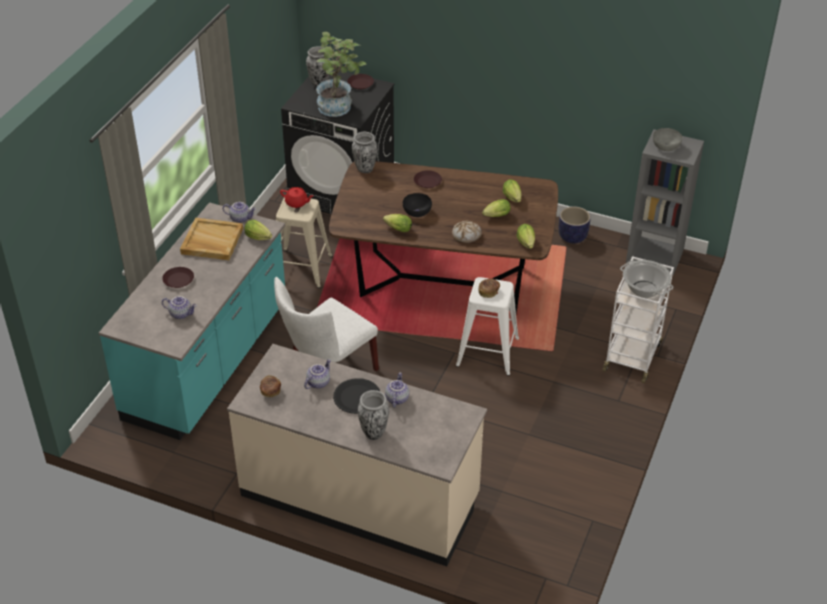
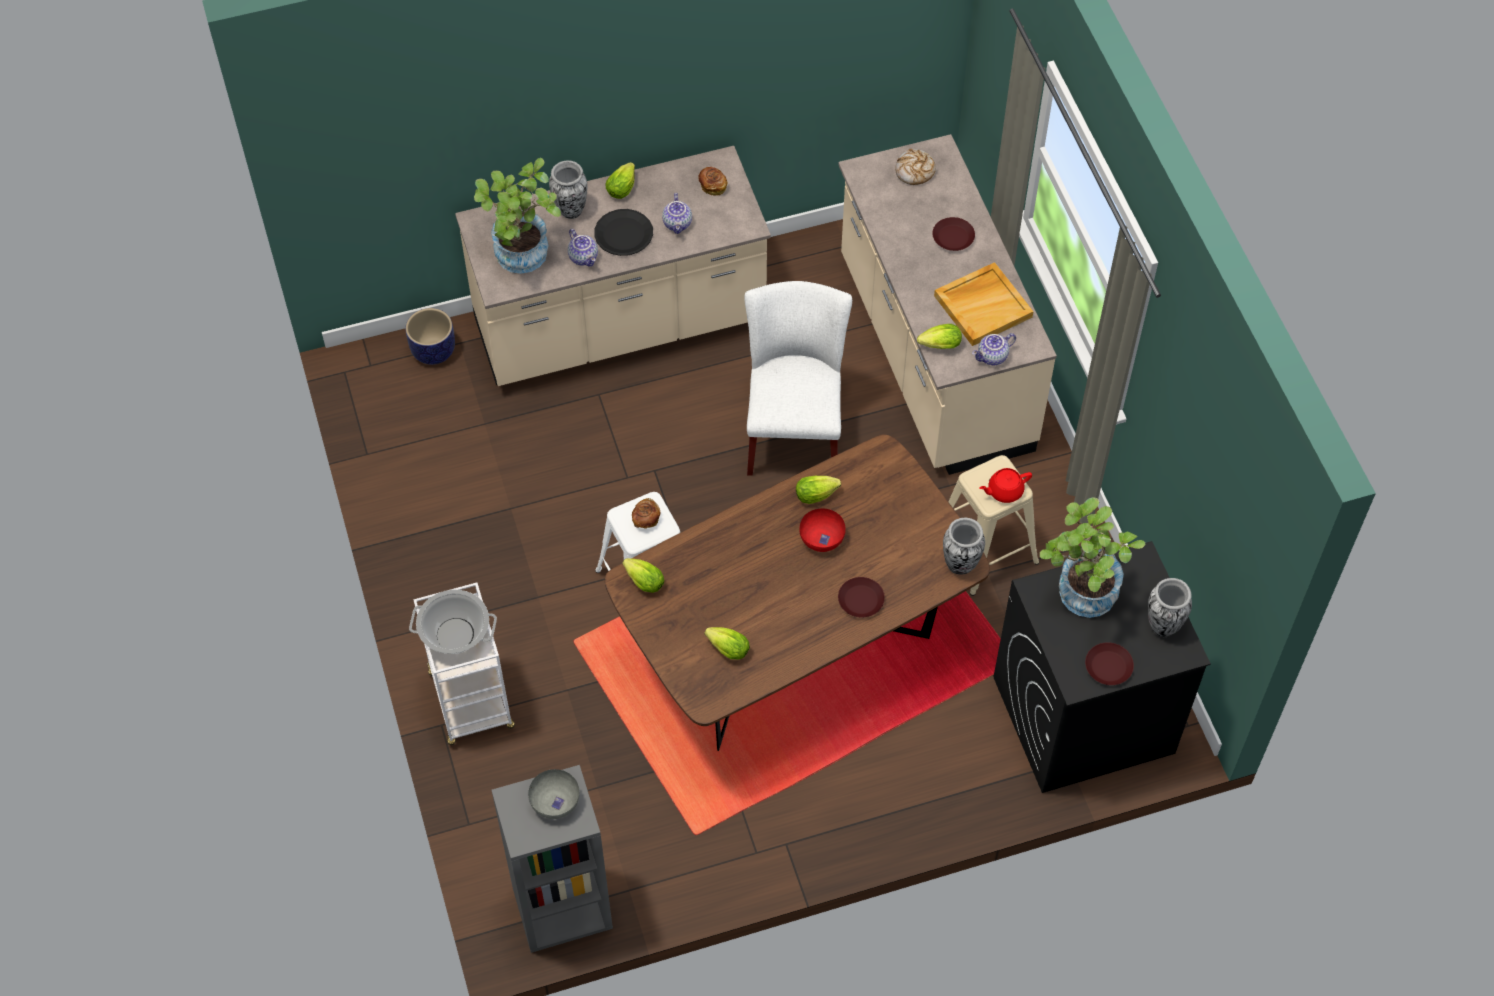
camera: 140 degrees right, 15 degrees up
turquoise counter [99,202,285,440] -> beige counter [838,134,1057,475]
teapot [162,296,197,319] -> none
black bowl [403,193,432,217] -> red bowl [799,508,846,552]
bread [452,220,482,243] -> bread moved to [895,148,936,185]
lettuce [482,199,511,217] -> lettuce moved to [605,162,635,199]
planter [559,206,591,244] -> planter moved to [406,308,455,365]
none -> potted plant [474,158,561,274]

